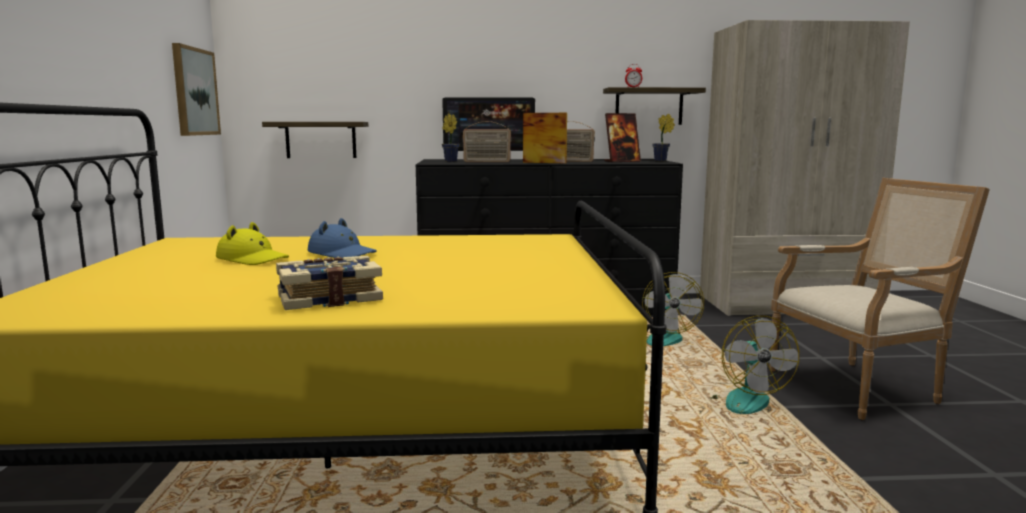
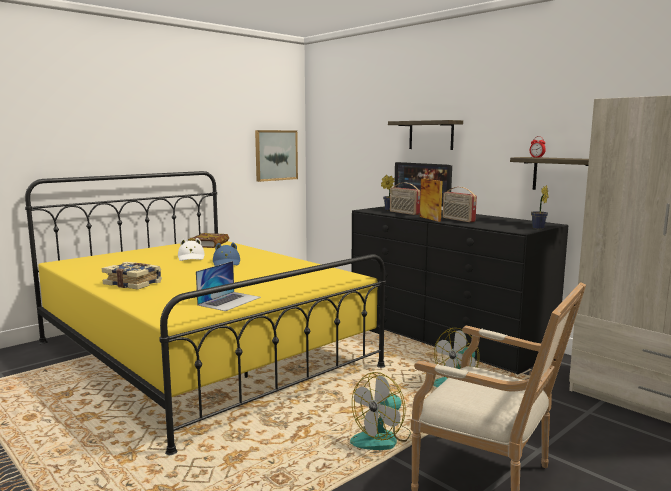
camera: 50 degrees right, 0 degrees up
yellow hat [216,222,289,265] -> white hat [178,238,205,261]
shelf [262,122,368,158] -> shelf moved to [388,120,463,150]
picture frame [604,113,641,162] -> none
none -> book [188,233,229,248]
none -> laptop [196,261,261,311]

